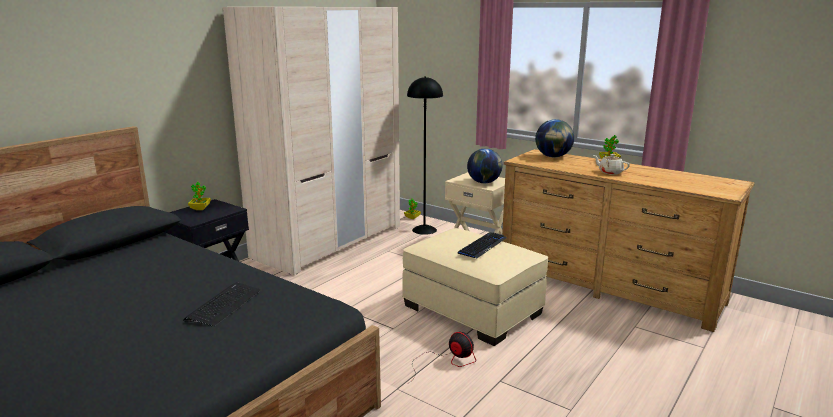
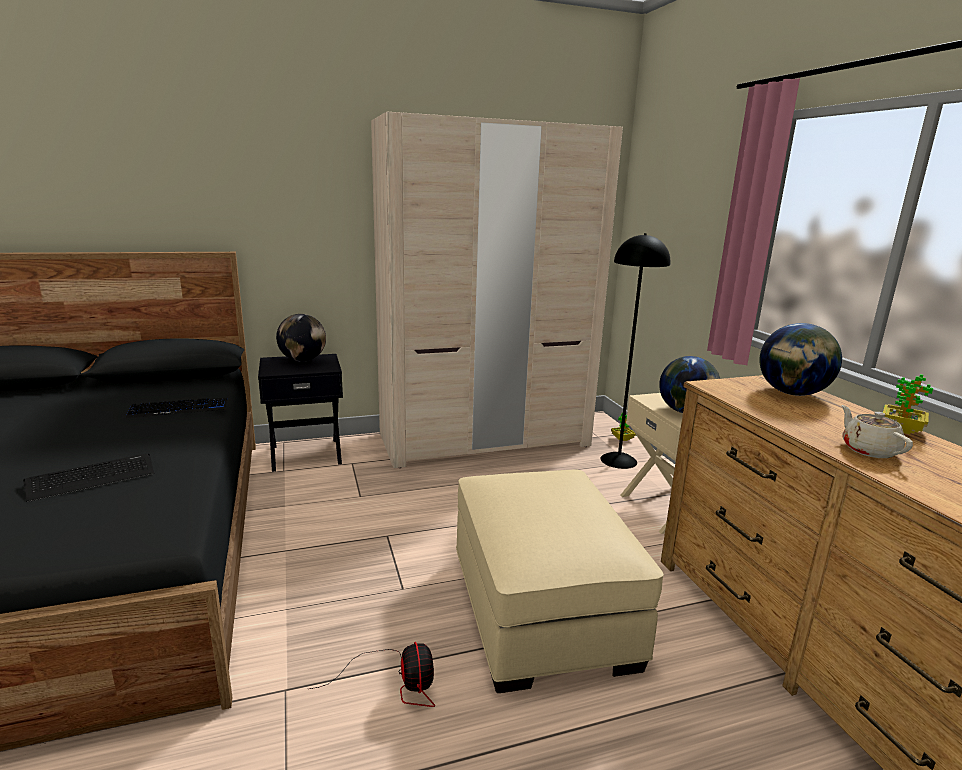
camera: 35 degrees right, 0 degrees up
potted plant [188,182,211,210] -> globe [276,314,326,362]
keyboard [458,232,507,258] -> keyboard moved to [126,398,227,418]

